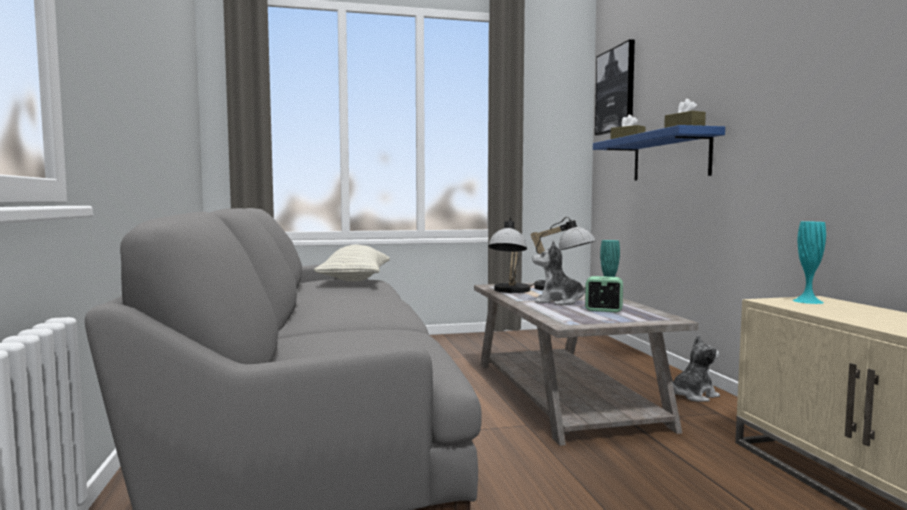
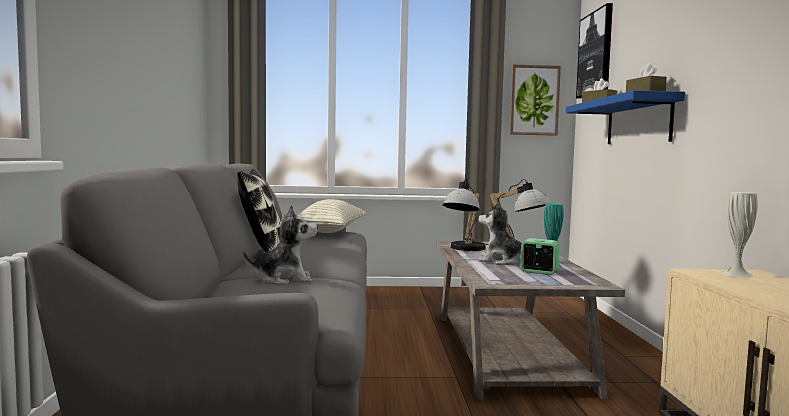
camera: 10 degrees right, 0 degrees up
plush toy [671,335,720,402] -> plush toy moved to [243,204,318,285]
turquoise vase [793,222,826,304] -> white vase [722,192,758,278]
none -> pillow [237,169,281,252]
none -> picture [509,64,561,136]

